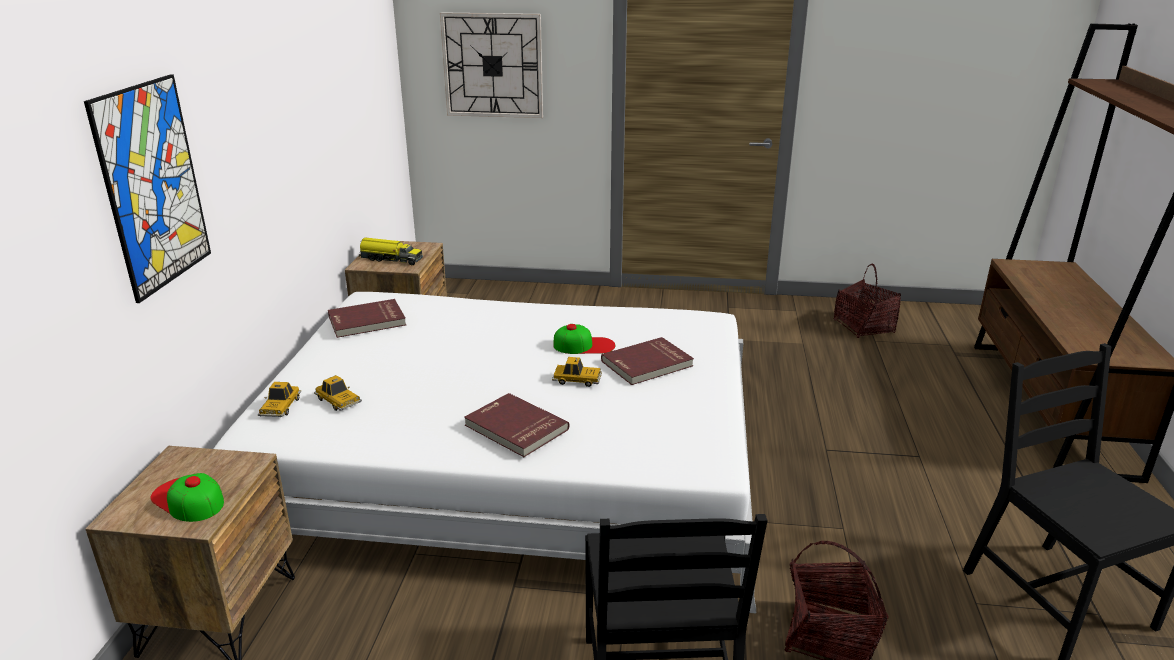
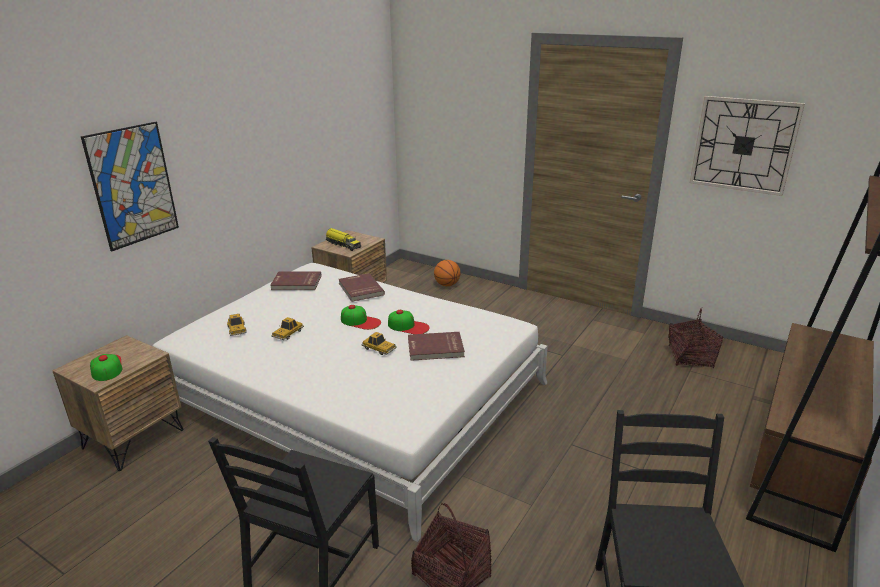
camera: 25 degrees right, 0 degrees up
toy car [258,382,301,417] -> toy car moved to [271,317,304,340]
wall clock [440,12,543,118] -> wall clock moved to [690,96,805,196]
red book [464,393,569,457] -> red book moved to [339,273,385,302]
none -> cap [341,305,381,330]
none -> basketball [434,260,460,286]

